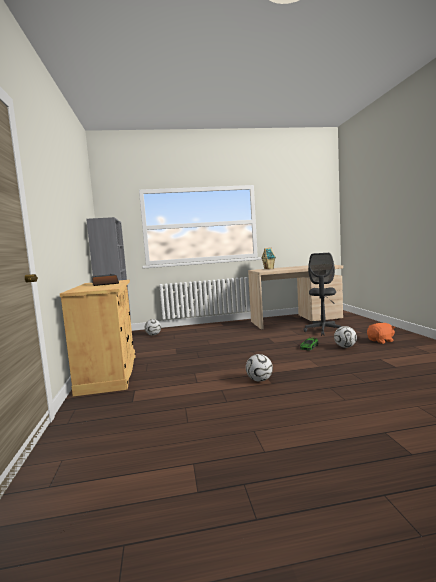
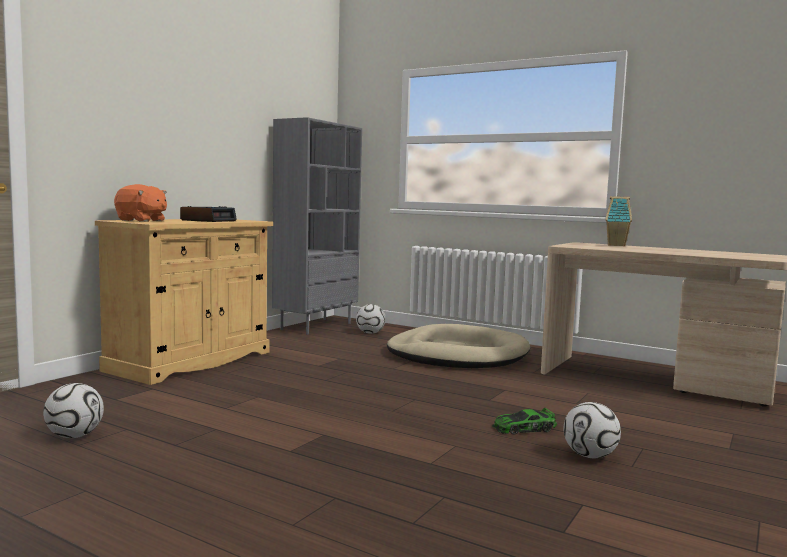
camera: 40 degrees right, 0 degrees up
football [246,354,273,382] -> football moved to [43,383,104,438]
grey office chair [303,253,342,336] -> none
orange plush toy [367,323,395,344] -> orange plush toy moved to [114,184,167,222]
none -> beige dog bed [387,324,530,368]

